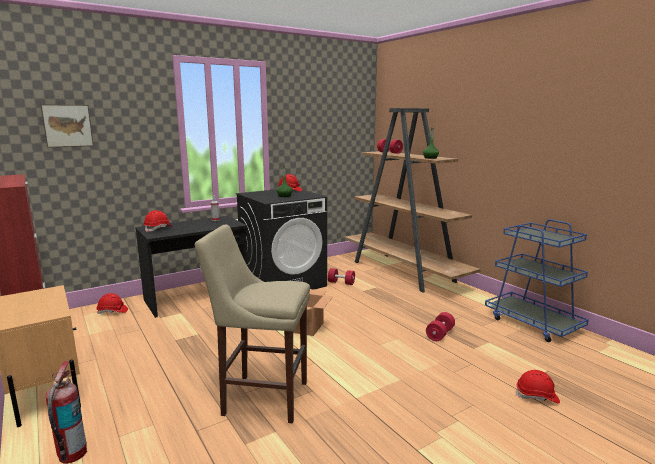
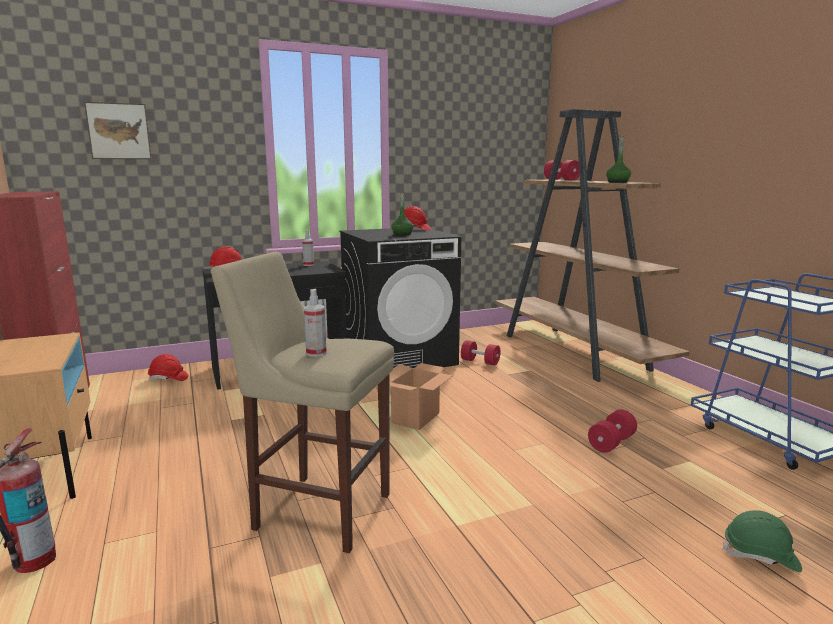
camera: 10 degrees right, 0 degrees up
red hard hat [516,370,560,404] -> green hard hat [722,510,802,572]
none -> spray bottle [304,289,327,357]

